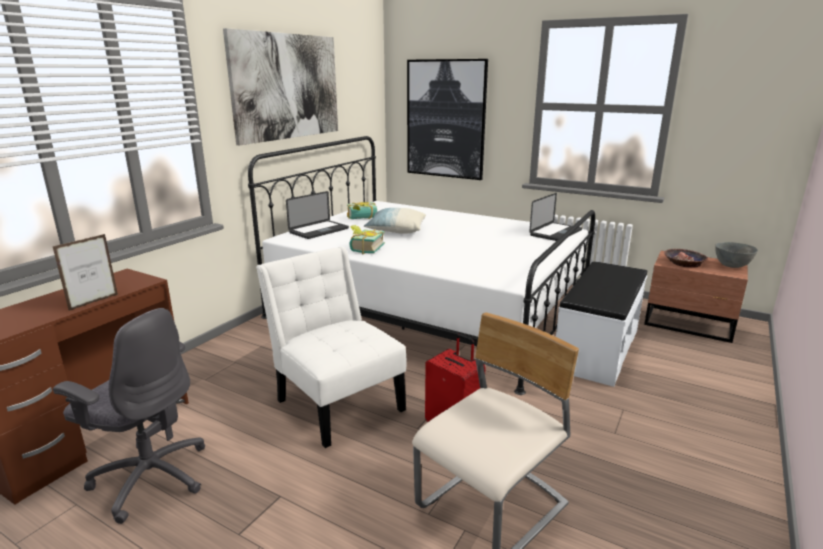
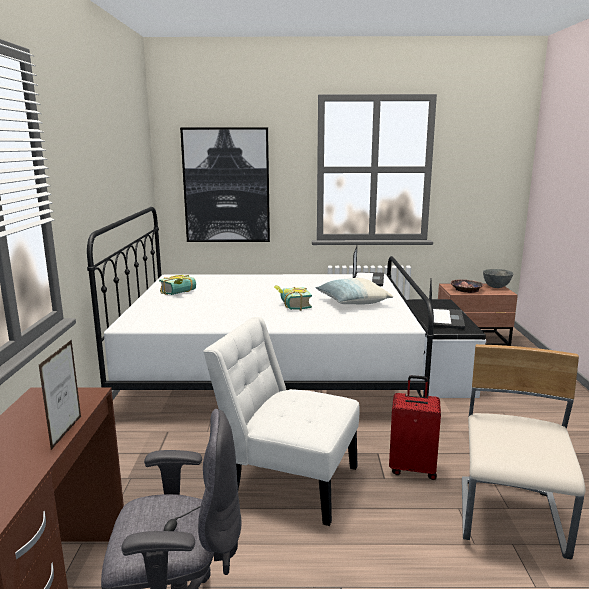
camera: 30 degrees left, 5 degrees down
picture [223,28,338,145] -> none
laptop [286,191,349,239] -> laptop moved to [429,278,465,329]
book [349,225,385,254] -> book moved to [274,285,312,311]
pillow [364,208,426,234] -> pillow moved to [315,278,393,305]

